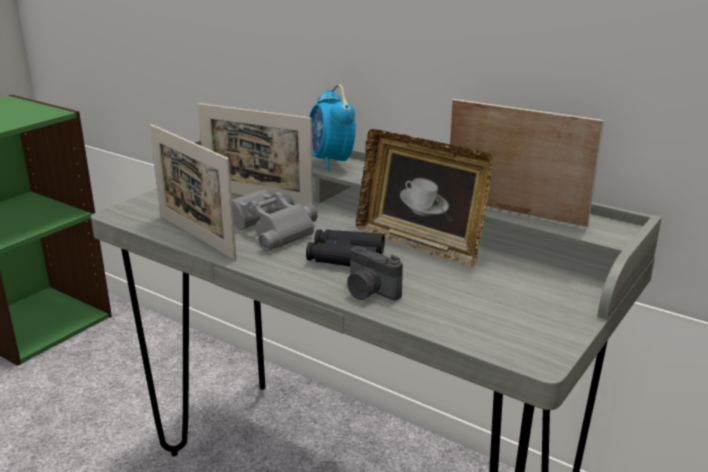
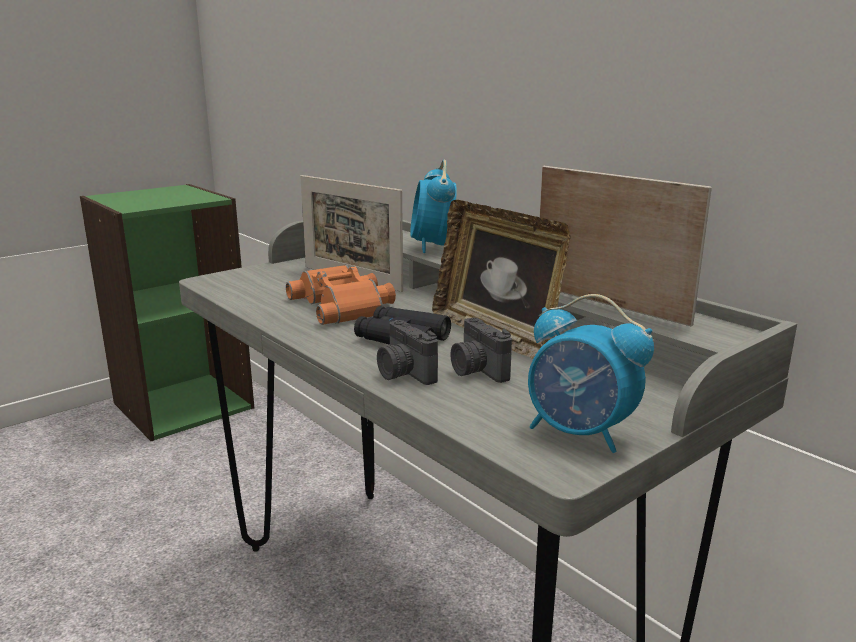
camera: 15 degrees right, 5 degrees down
picture frame [150,124,236,260] -> none
grey binoculars [232,189,318,251] -> orange binoculars [286,265,396,325]
none -> camera [450,317,512,383]
none -> alarm clock [528,294,654,453]

